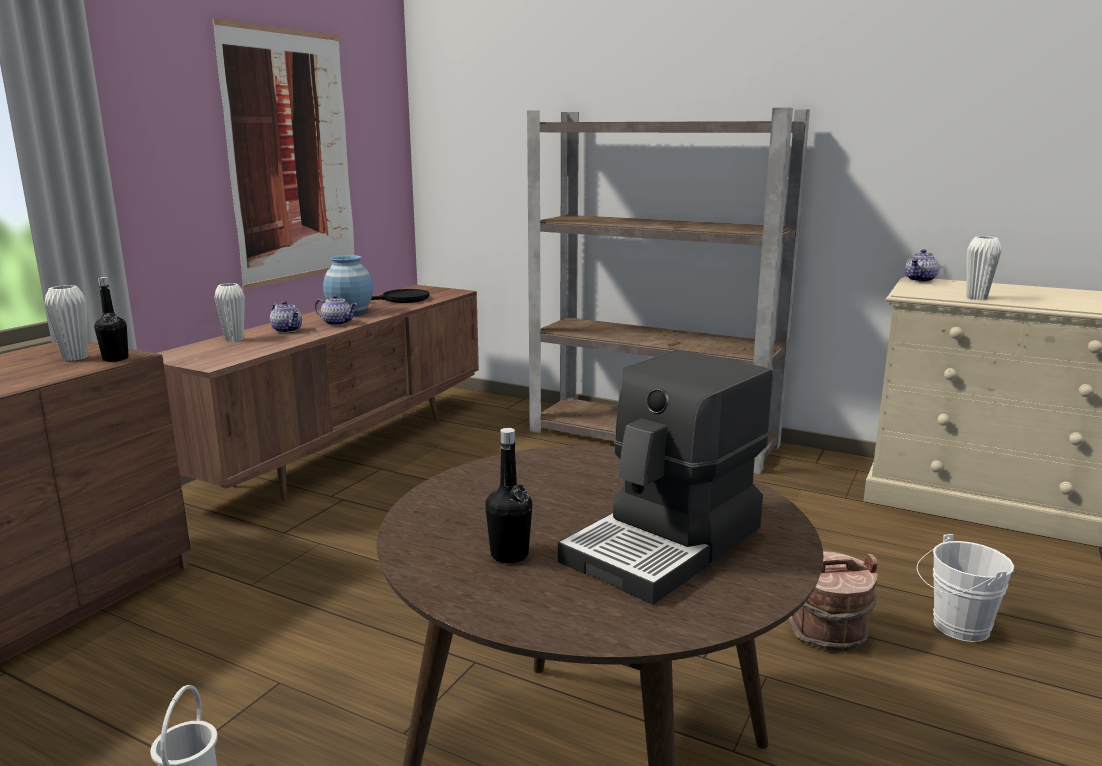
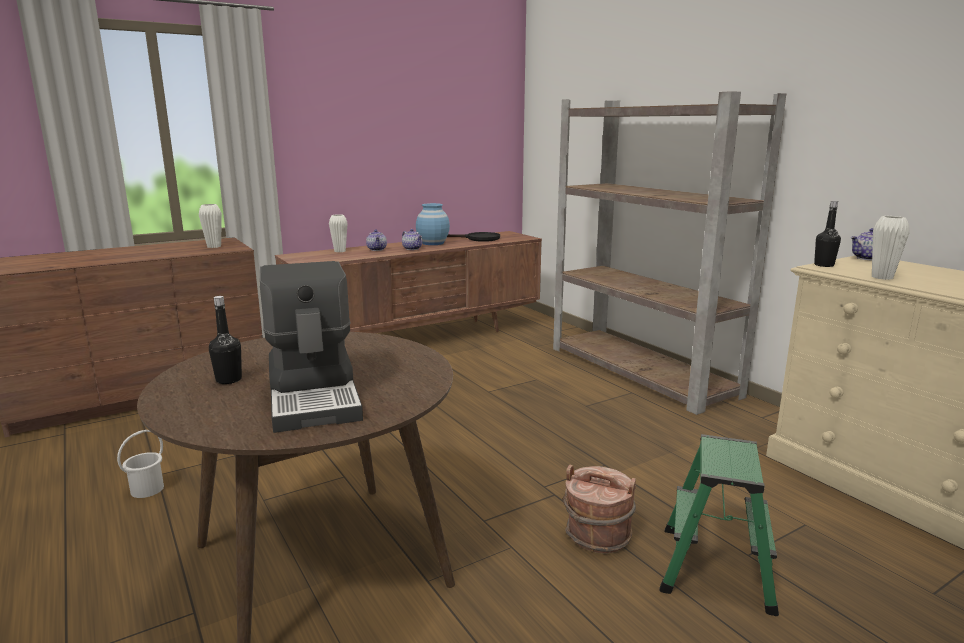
camera: 30 degrees right, 0 degrees up
black bottle [94,277,129,362] -> black bottle moved to [814,201,841,267]
picture [212,19,354,290] -> none
coffee machine [558,350,773,604] -> coffee machine turned 90 degrees counterclockwise [260,261,363,433]
white bucket [917,534,1014,642] -> green step ladder [659,434,779,616]

